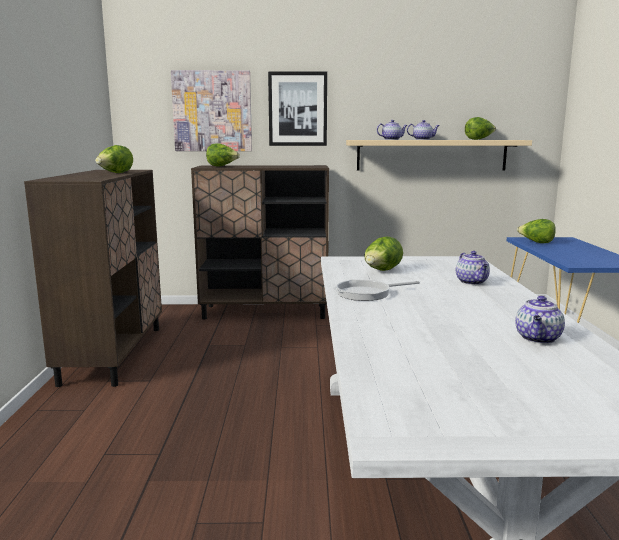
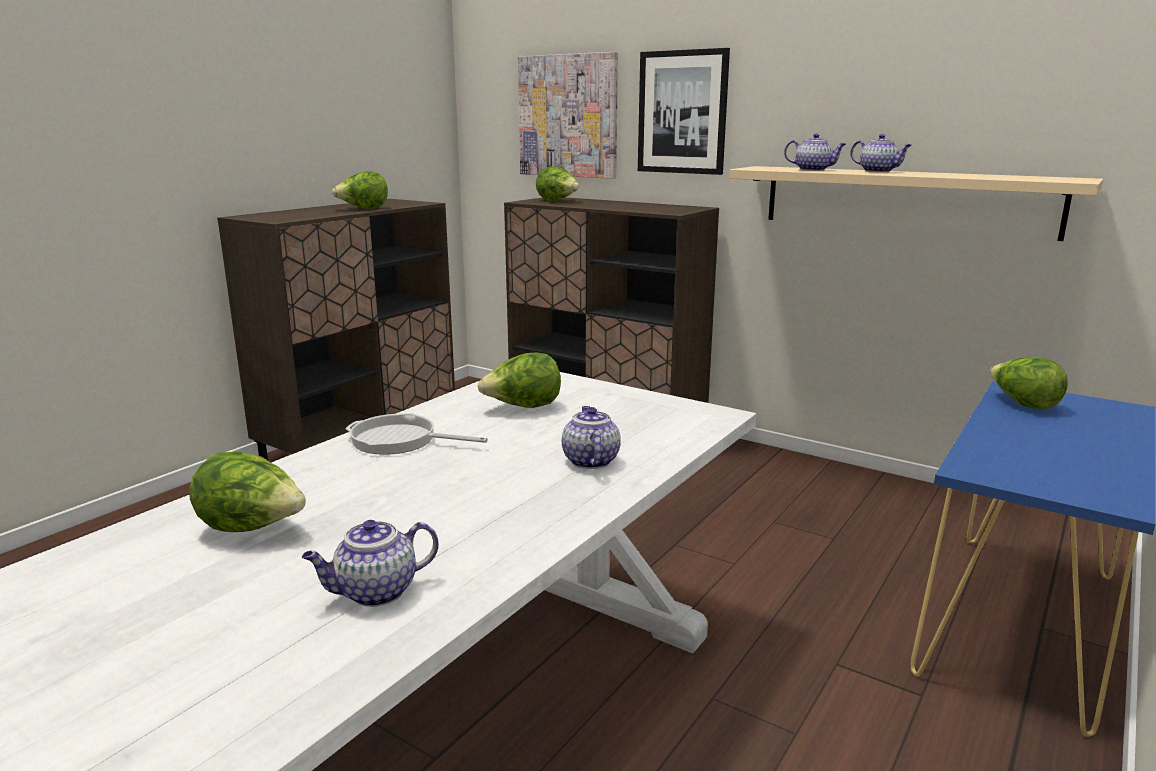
camera: 35 degrees right, 5 degrees up
teapot [456,251,490,285] -> teapot turned 150 degrees clockwise [562,406,621,469]
lettuce [465,117,496,140] -> lettuce moved to [189,452,306,532]

